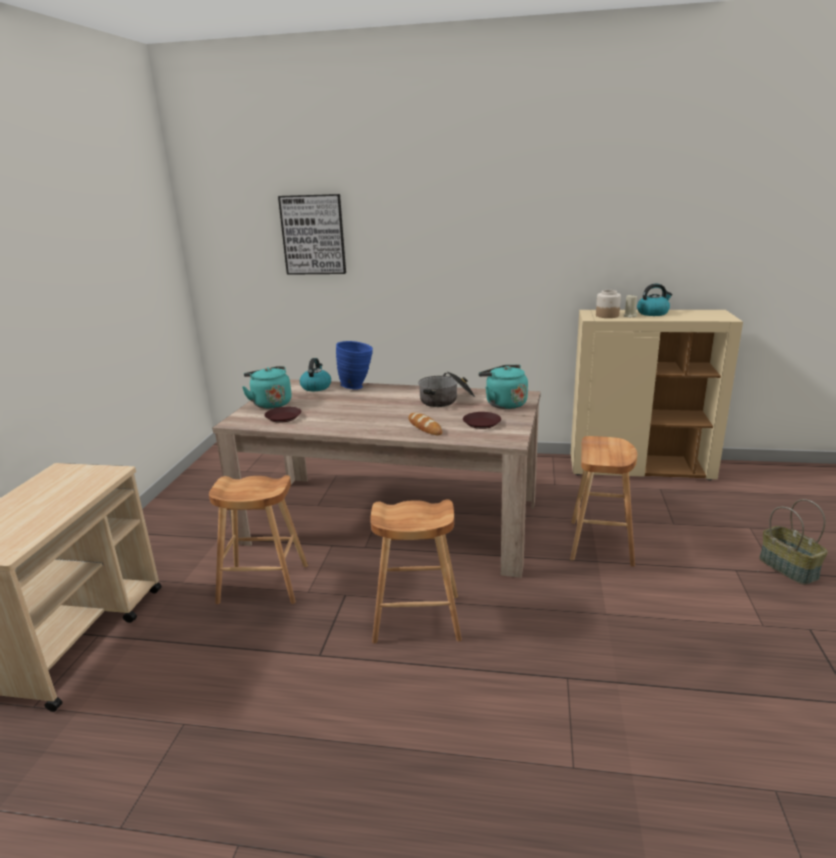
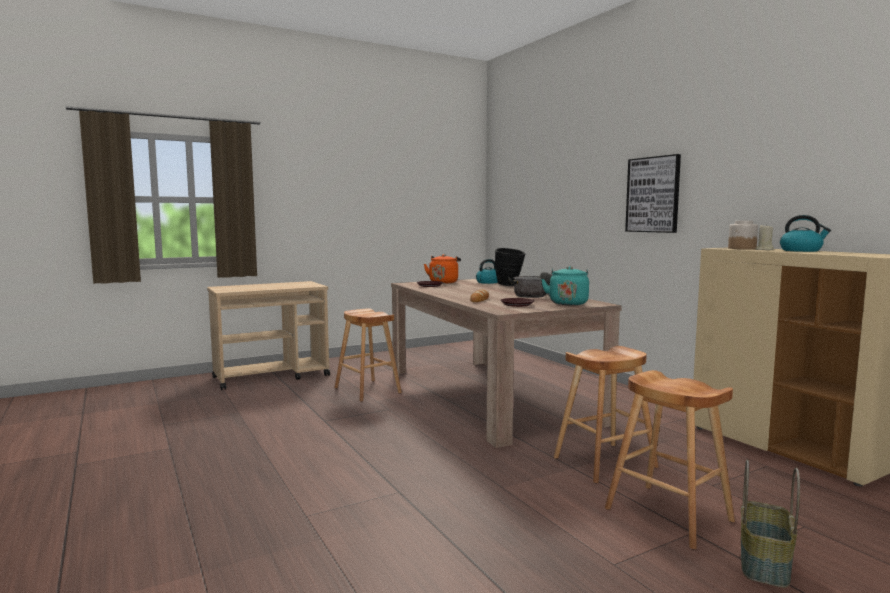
camera: 50 degrees right, 15 degrees down
turquoise kettle [242,366,292,409] -> orange kettle [424,254,461,284]
picture [278,194,346,275] -> picture moved to [625,154,681,233]
blue vase [336,341,373,389] -> black vase [495,248,525,286]
brown stool [370,500,462,644] -> brown stool moved to [605,370,735,549]

